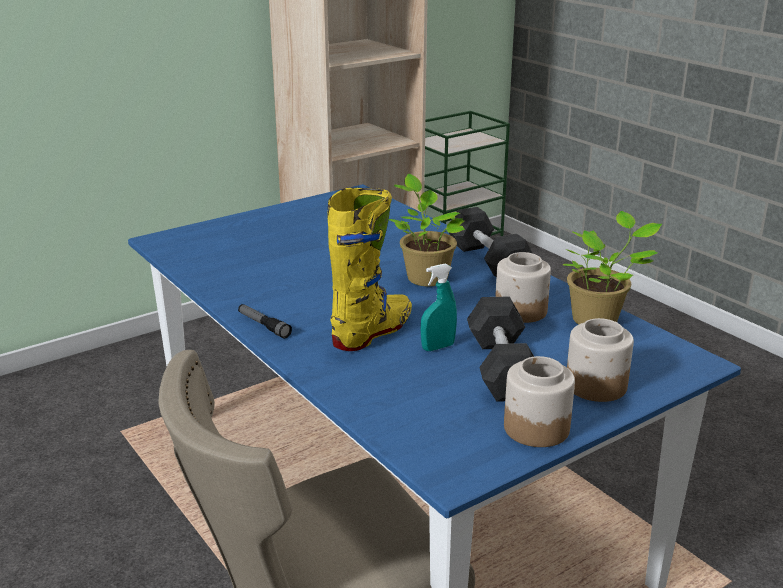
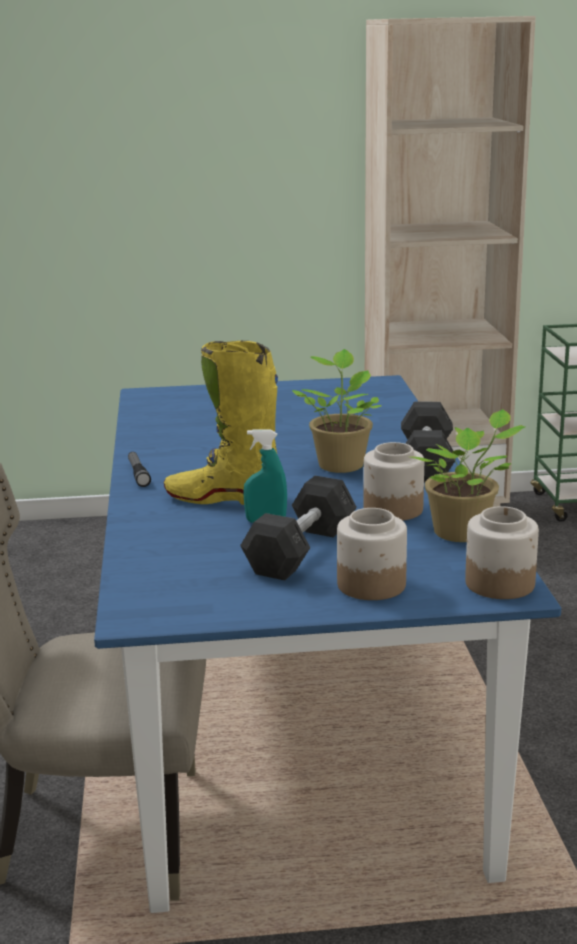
camera: 30 degrees right, 5 degrees down
yellow boot [328,188,412,351] -> yellow boot turned 150 degrees counterclockwise [164,341,278,505]
jar [504,356,575,447] -> jar moved to [465,506,539,599]

